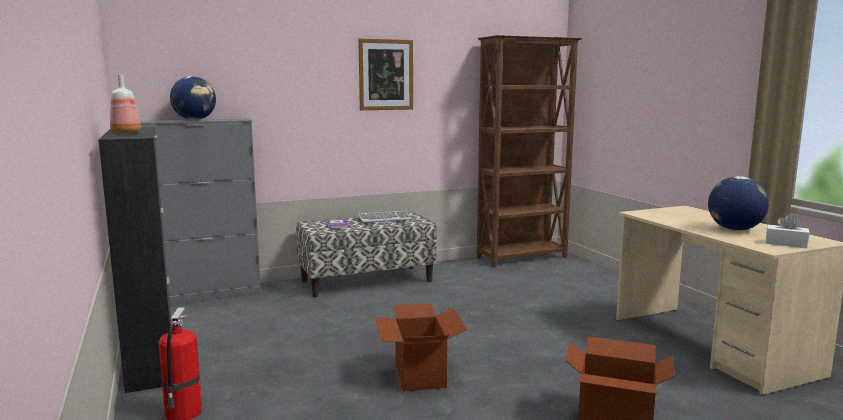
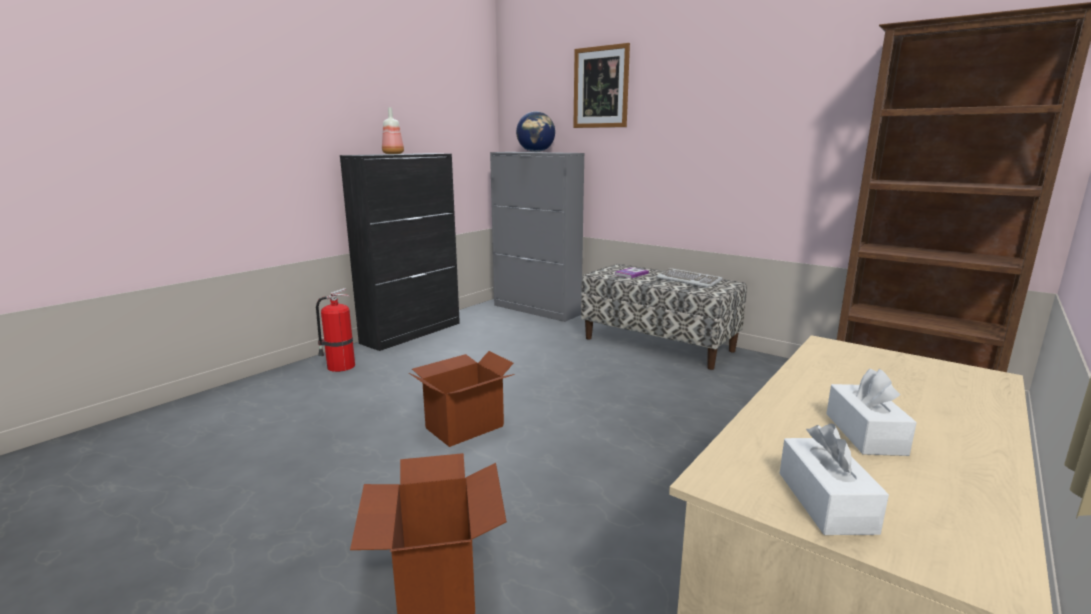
camera: 60 degrees right, 5 degrees up
picture [358,38,413,110] -> picture moved to [573,43,630,128]
globe [708,176,769,231] -> white tissue box [826,369,917,456]

